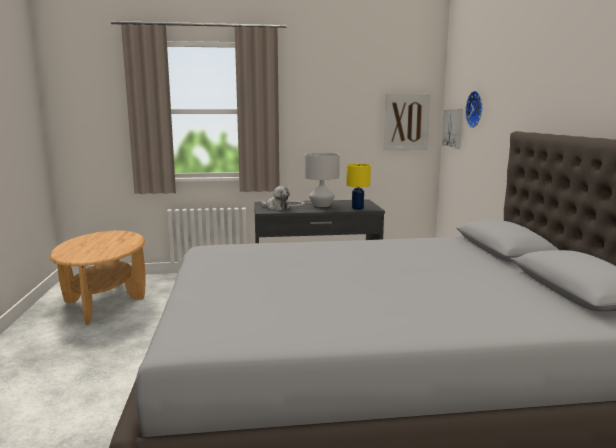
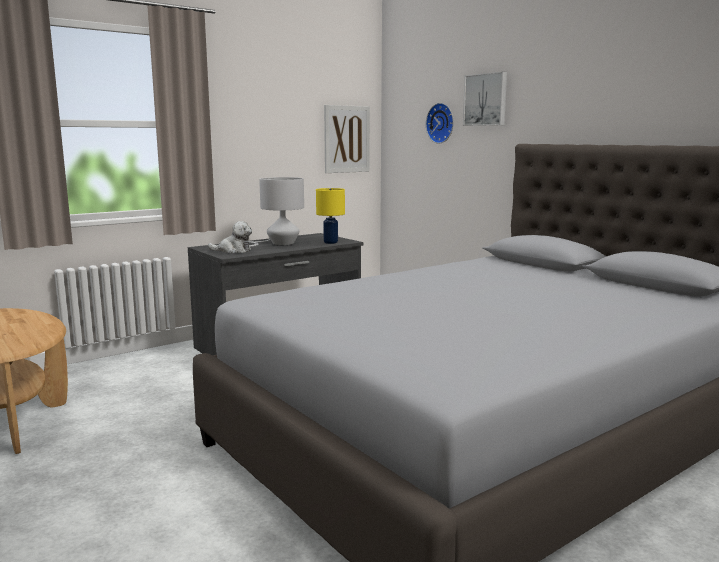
camera: 30 degrees left, 0 degrees up
picture [441,109,463,149] -> picture moved to [463,71,507,126]

